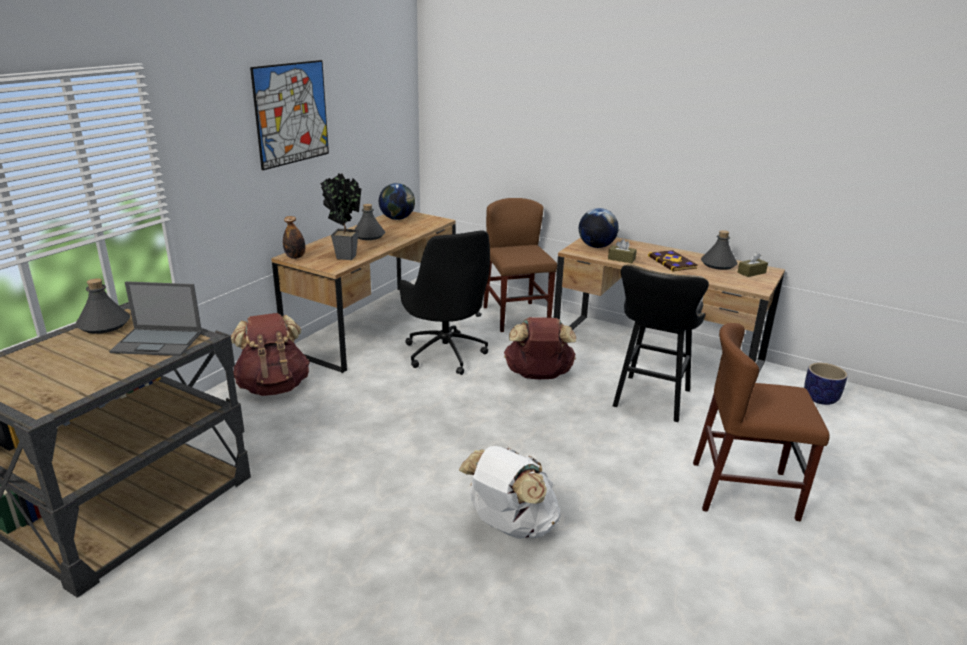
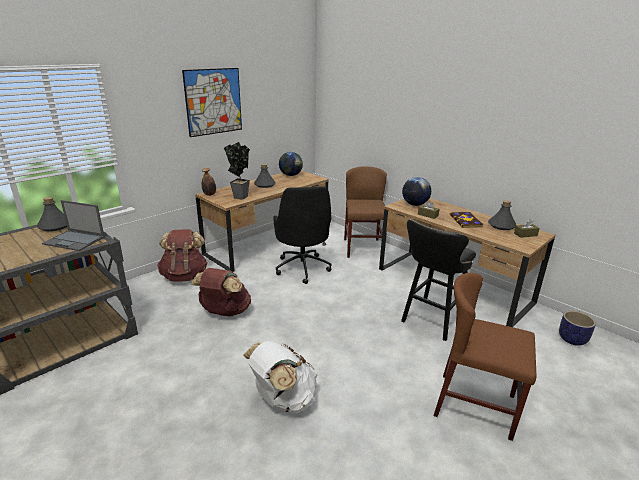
camera: 15 degrees right, 0 degrees up
brown backpack [504,317,576,379] -> brown backpack moved to [191,268,251,316]

